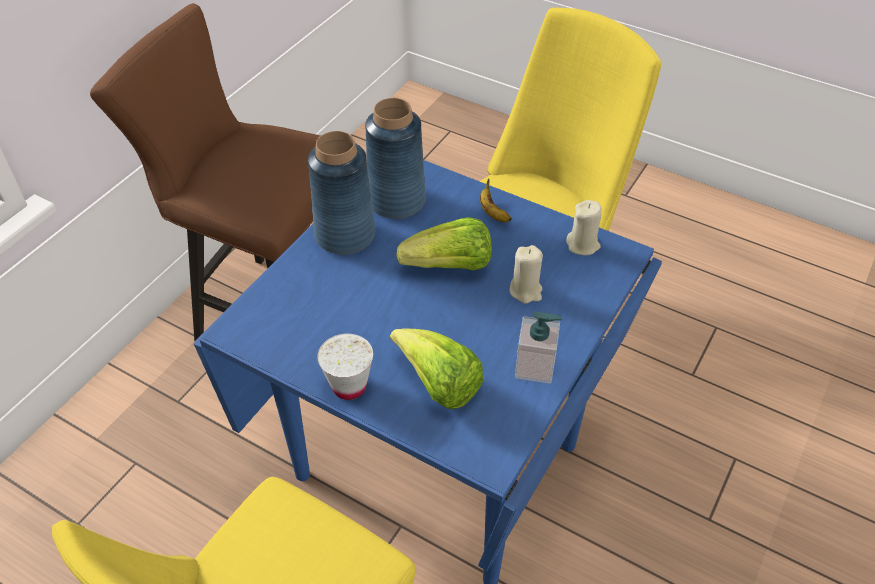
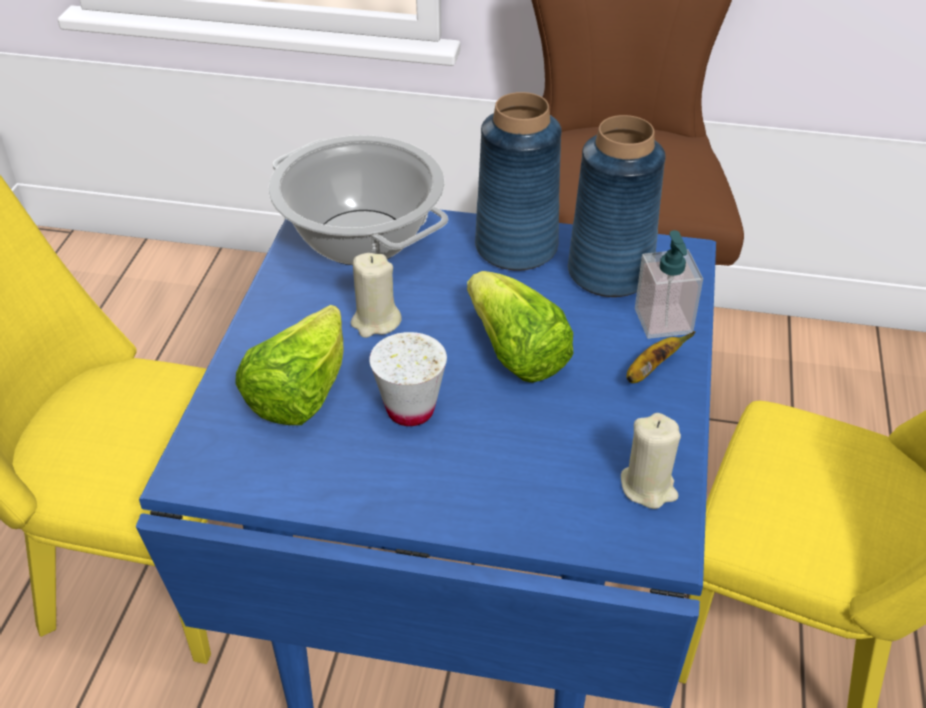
camera: 70 degrees right, 5 degrees down
white cup [317,333,373,400] -> white cup moved to [369,332,447,426]
beige candle [509,245,543,304] -> beige candle moved to [351,253,401,338]
soap dispenser [515,311,562,384] -> soap dispenser moved to [635,230,703,339]
none -> cooking pot [268,135,448,265]

